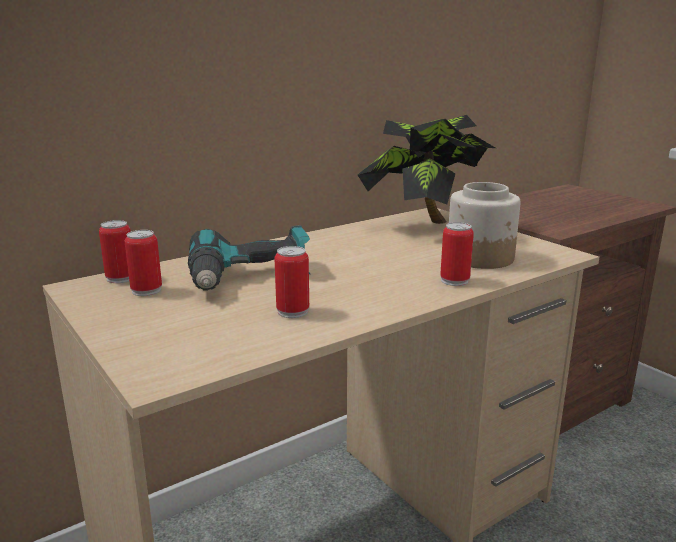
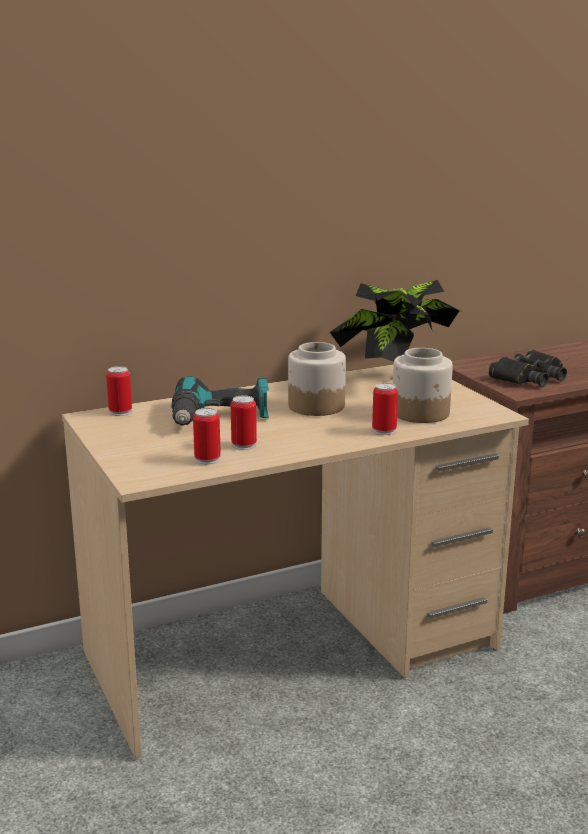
camera: 10 degrees right, 0 degrees up
can [125,230,162,296] -> can moved to [193,408,221,464]
none -> jar [288,342,346,416]
none -> black binoculars [488,349,567,387]

